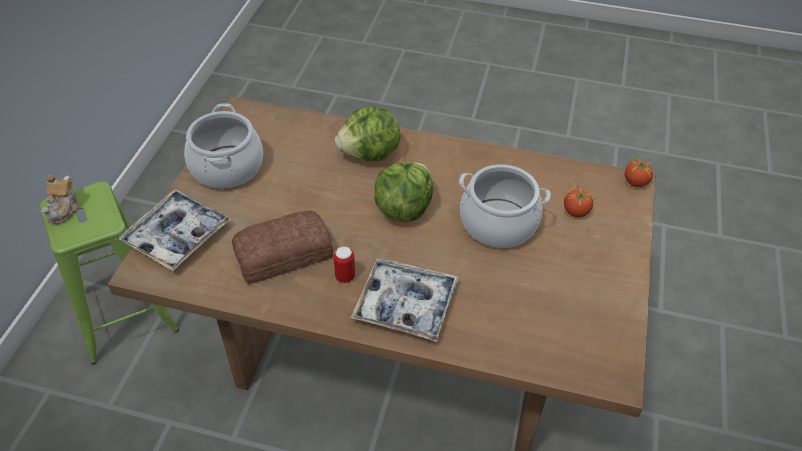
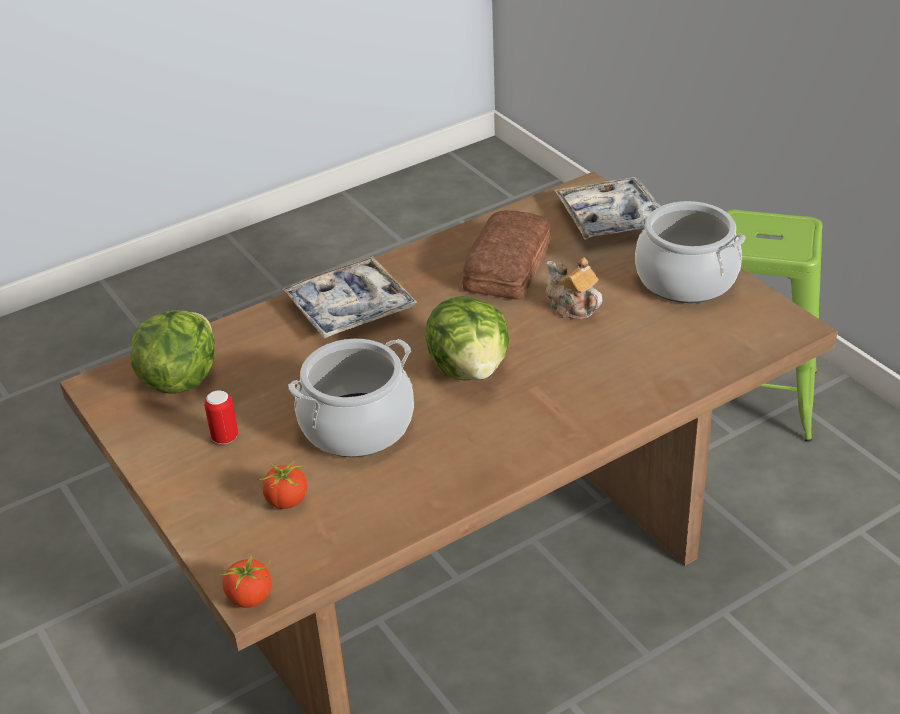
camera: 135 degrees right, 10 degrees down
teapot [41,175,80,224] -> teapot moved to [546,257,602,319]
can [334,246,355,283] -> can moved to [204,390,238,444]
lettuce [335,106,401,162] -> lettuce moved to [131,311,215,394]

